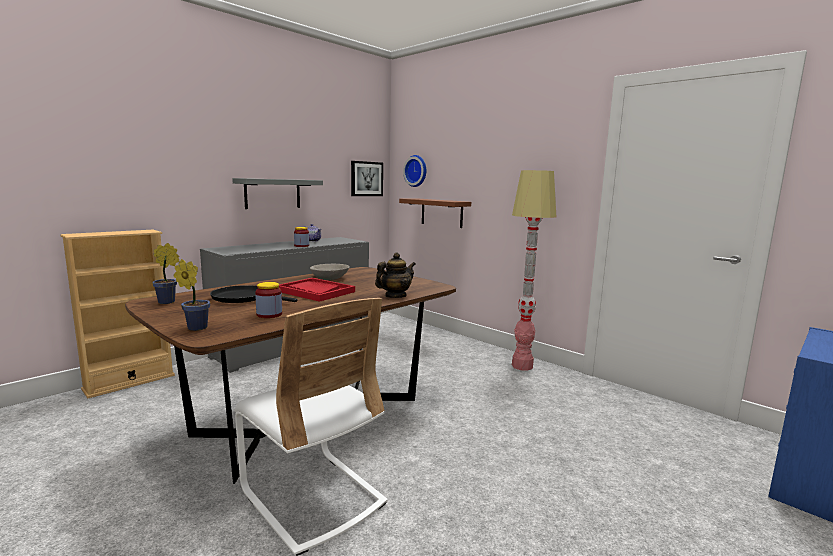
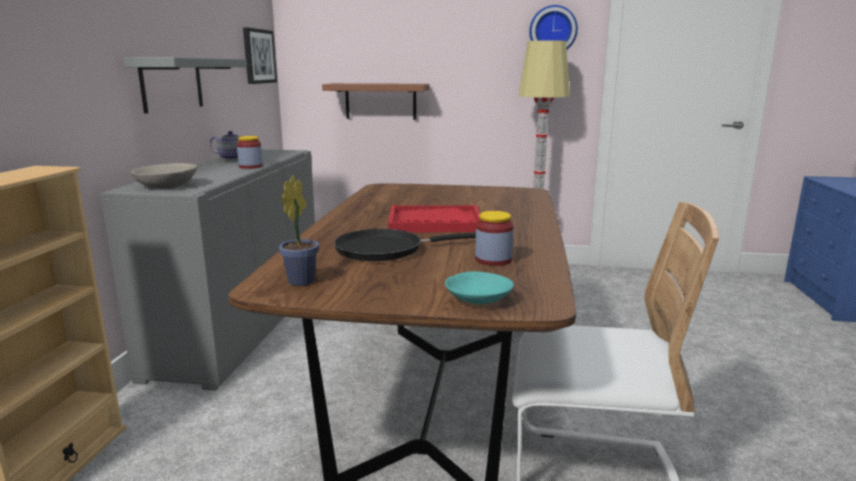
camera: 35 degrees left, 5 degrees up
potted plant [174,259,210,331] -> turquoise bowl [445,271,514,304]
grey bowl [310,264,350,280] -> grey bowl moved to [131,163,198,189]
teapot [375,252,416,298] -> none
wall clock [403,155,426,187] -> wall clock moved to [529,5,578,50]

